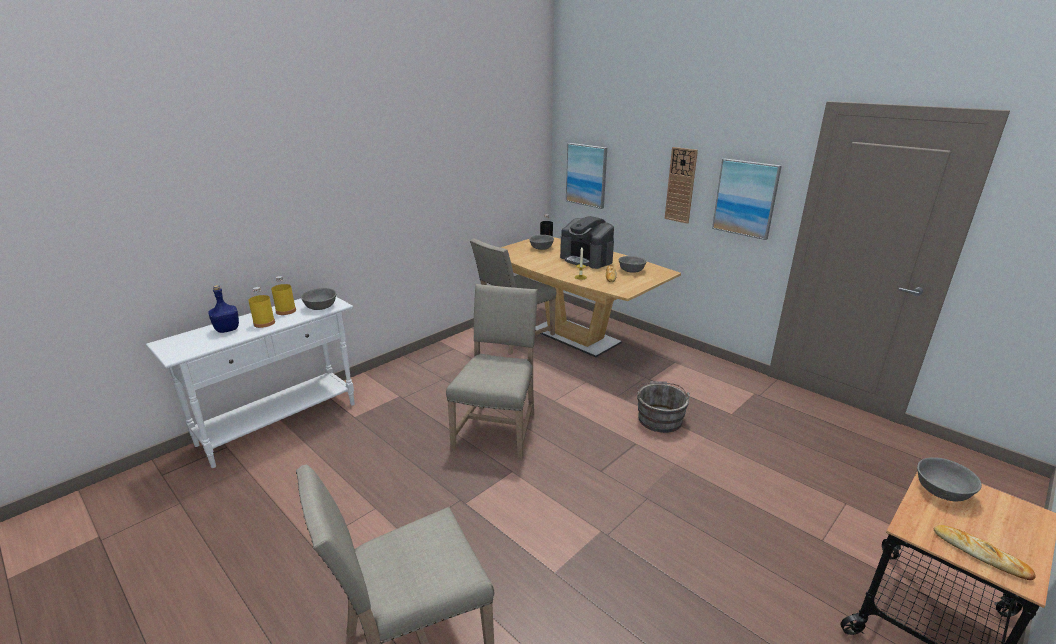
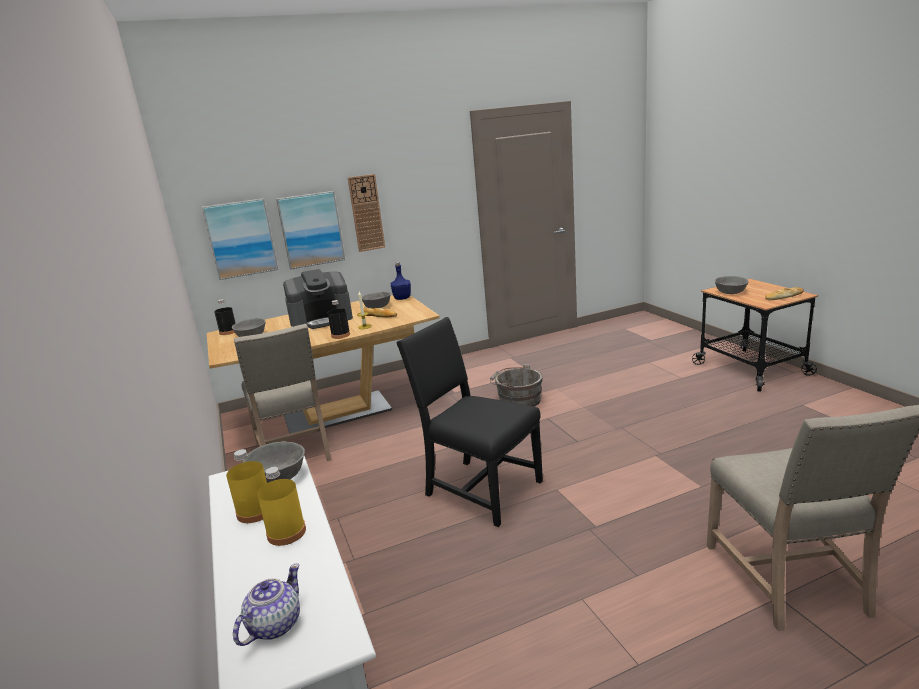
camera: 65 degrees left, 5 degrees down
blue bottle [208,285,239,333] -> blue bottle moved to [391,262,411,300]
beige chair [446,284,538,461] -> black chair [396,317,543,527]
picture [712,158,782,240] -> picture moved to [276,191,345,269]
none -> teapot [233,564,300,646]
none -> black bottle [328,300,350,339]

